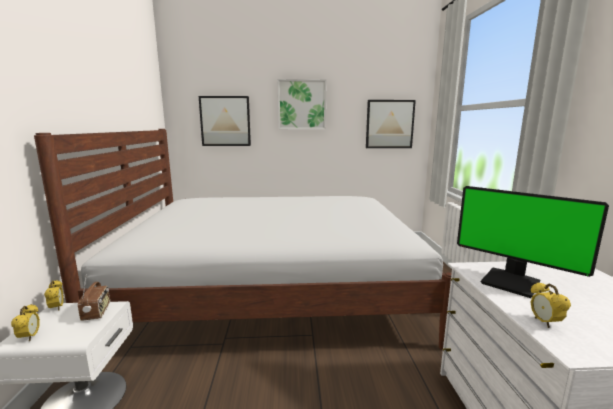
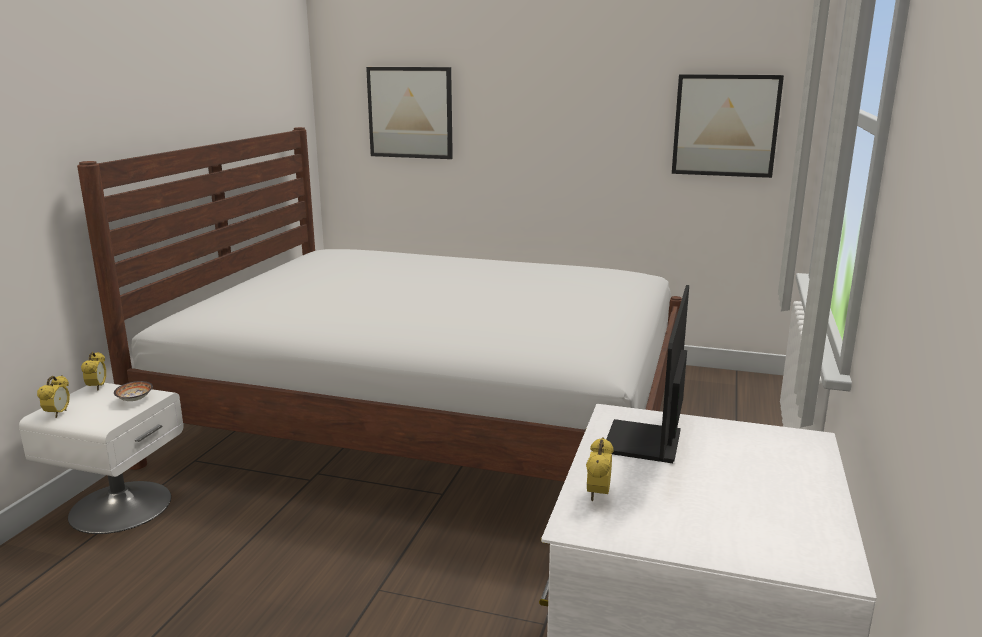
camera: 20 degrees right, 5 degrees up
radio [78,274,110,321] -> bowl [114,381,153,401]
picture [277,79,327,130] -> none
monitor [457,186,609,298] -> monitor turned 45 degrees clockwise [606,285,689,463]

